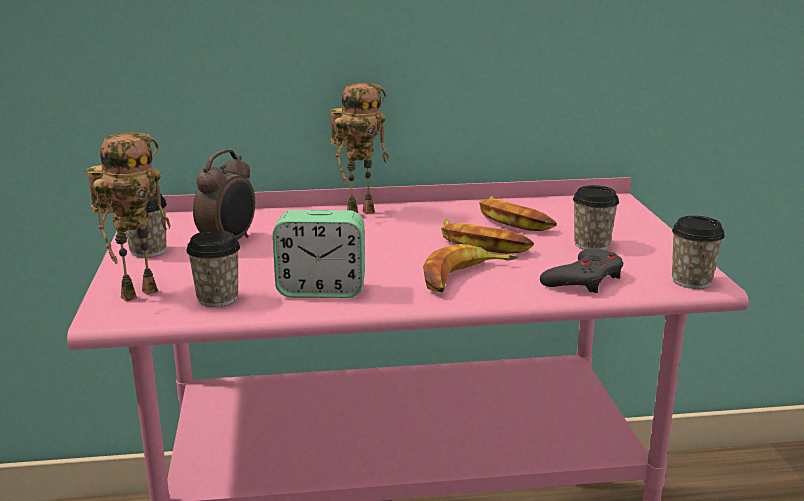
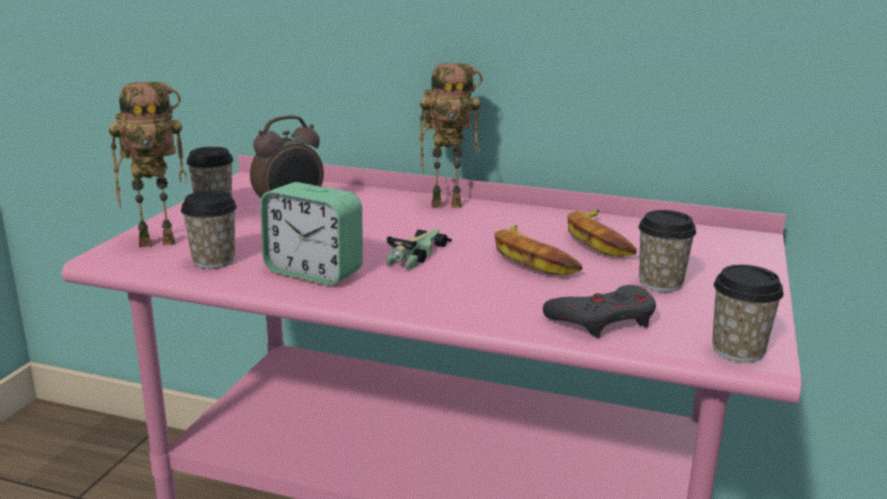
camera: 25 degrees right, 0 degrees up
banana [423,244,518,292] -> none
none -> toy car [386,229,452,270]

